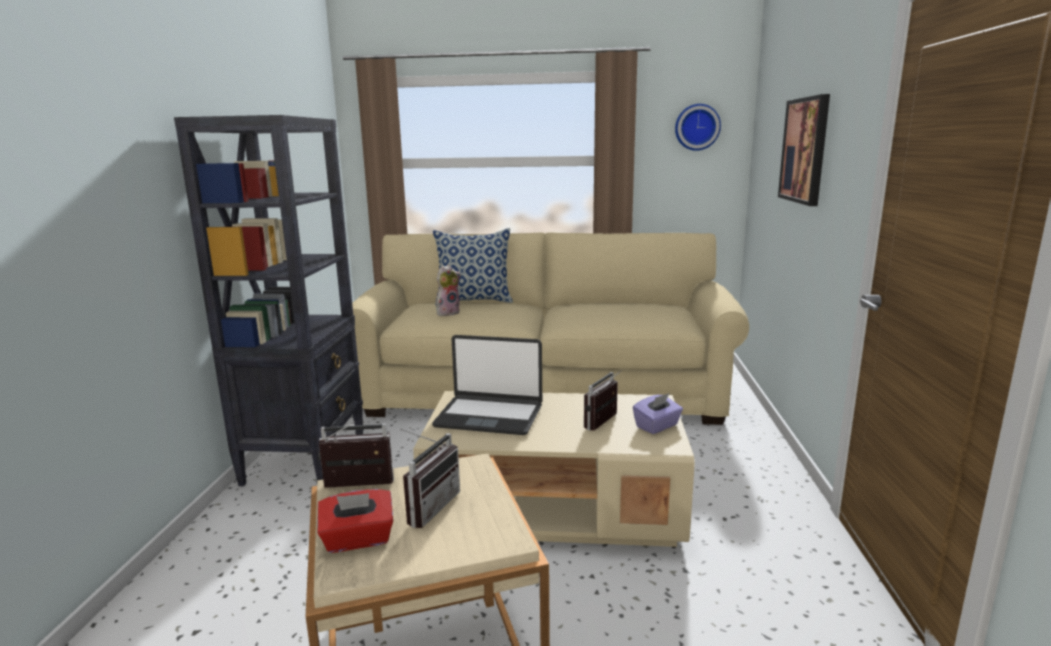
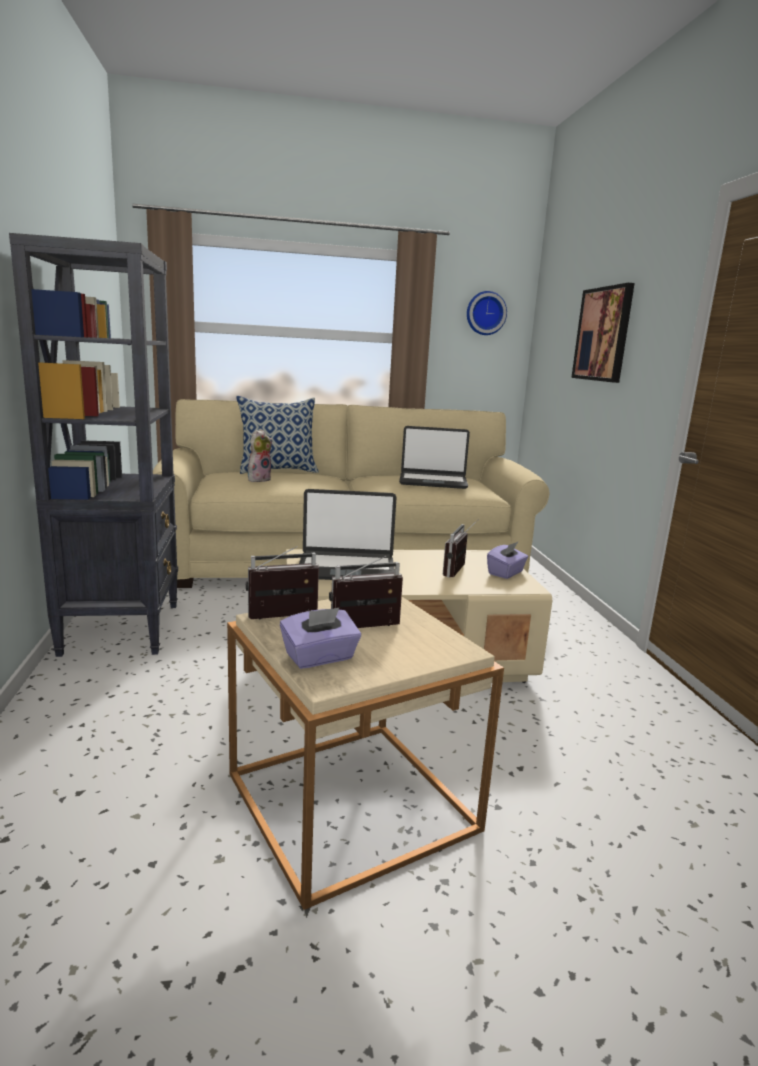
camera: 15 degrees left, 0 degrees up
red tissue box [318,489,393,553] -> purple tissue box [280,608,361,669]
radio [400,429,460,528] -> radio turned 120 degrees counterclockwise [329,556,403,628]
none -> laptop [399,426,470,489]

